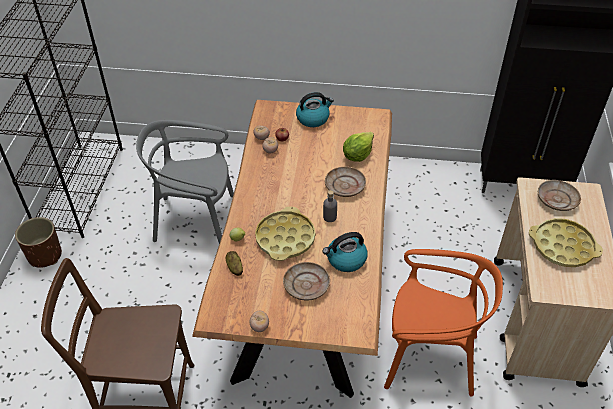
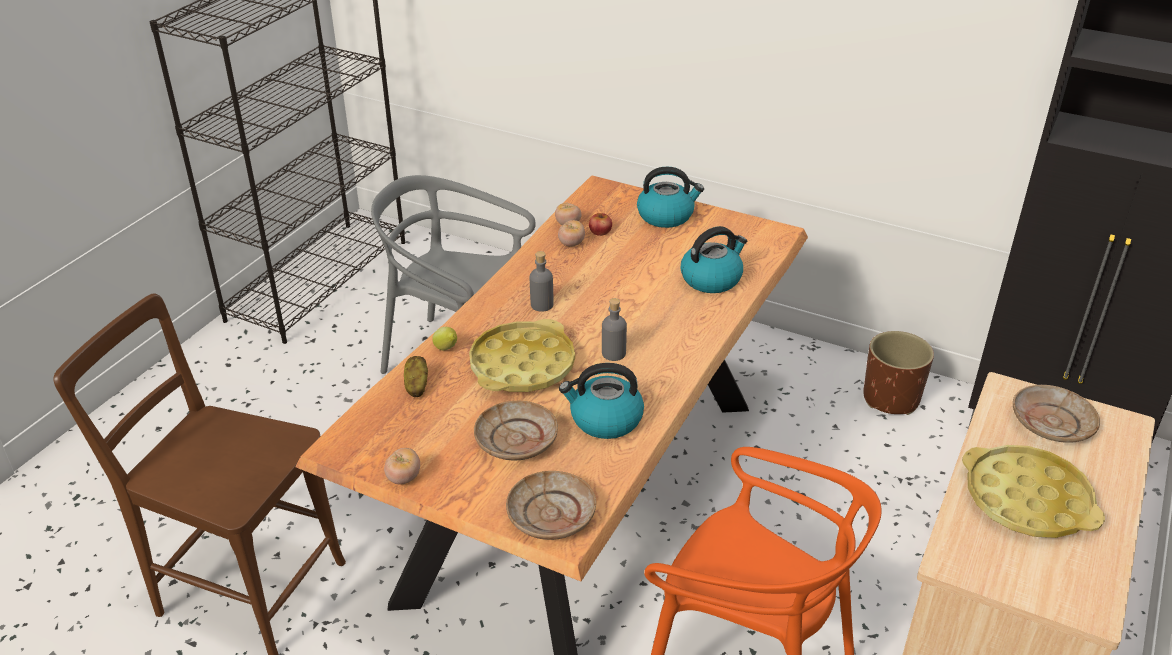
camera: 20 degrees right, 10 degrees down
brown planter [15,217,62,268] -> brown planter moved to [863,331,934,415]
beige plate [325,167,366,197] -> beige plate moved to [506,471,596,540]
lettuce [343,132,374,162] -> kettle [680,226,747,293]
none -> grey bottle [530,251,554,312]

